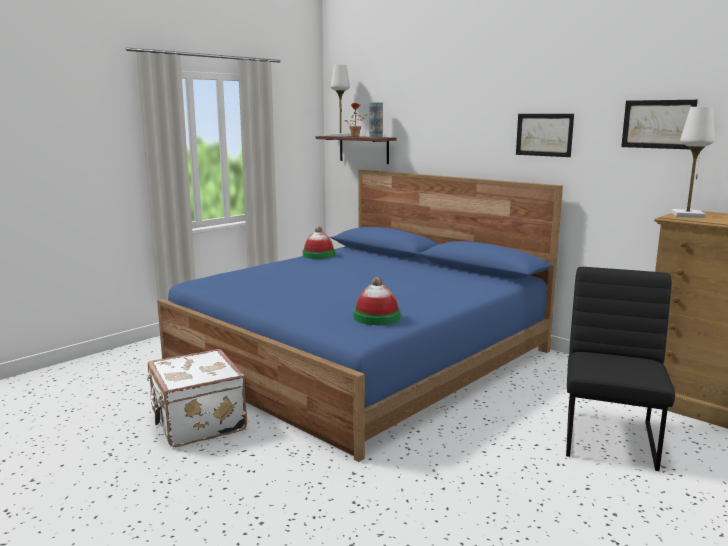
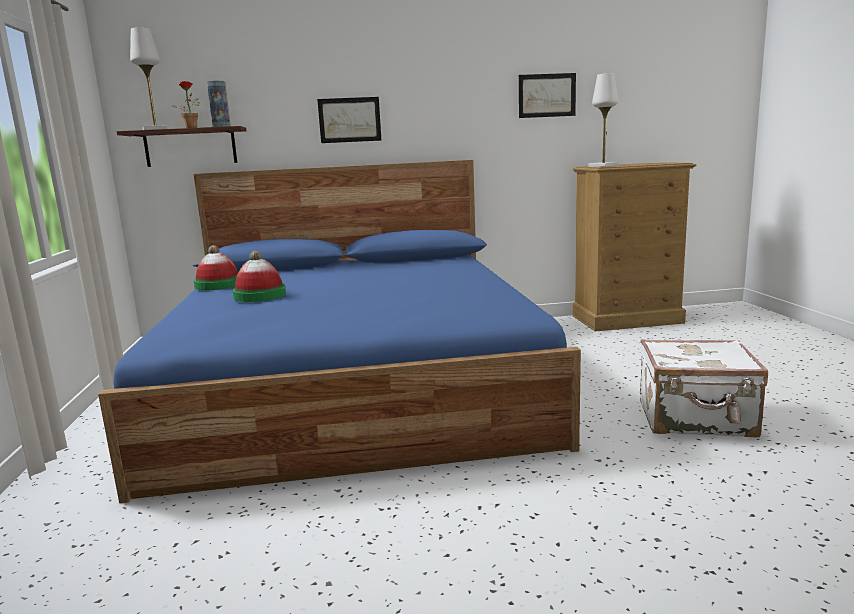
camera: 50 degrees left, 0 degrees up
white suitcase [147,349,247,447] -> white suitcase moved to [640,339,768,437]
hat [353,277,400,325] -> hat moved to [233,251,286,302]
picture [516,114,574,157] -> picture moved to [317,97,381,143]
black chair [566,267,675,471] -> none

